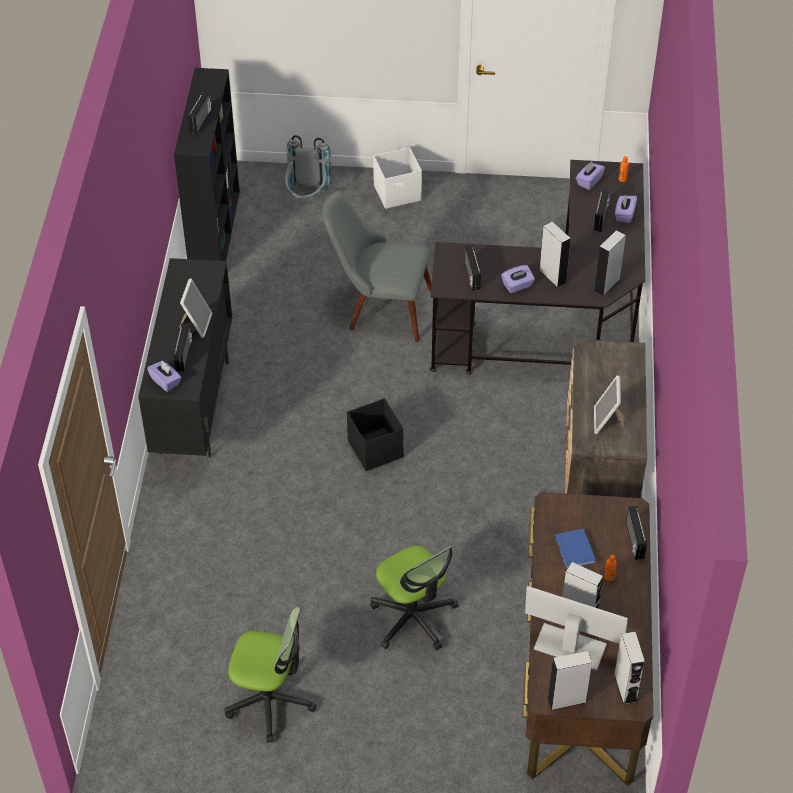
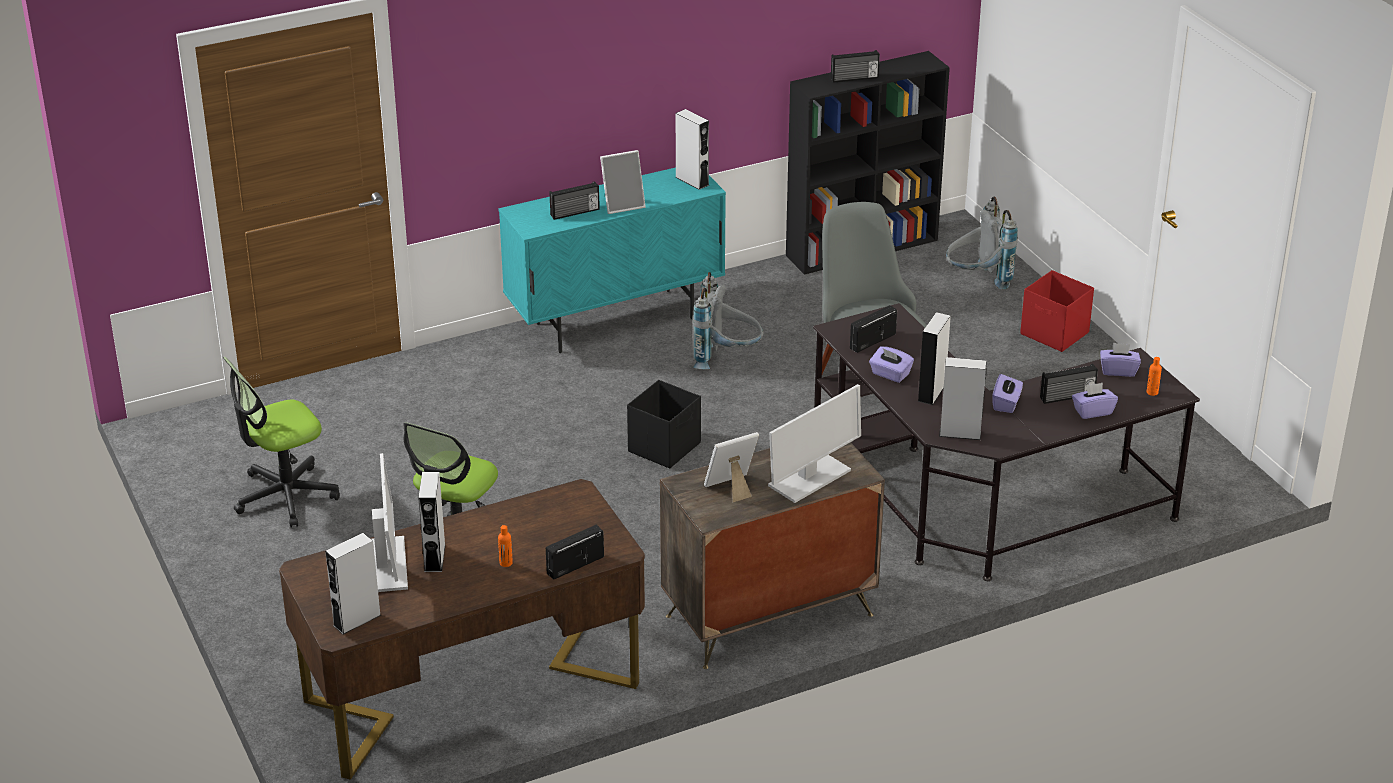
camera: 60 degrees right, 15 degrees down
black cabinet [138,258,232,458] -> turquoise cabinet [499,167,726,353]
purple tissue box [147,361,181,392] -> purple tissue box moved to [992,374,1023,413]
office chair [224,607,317,743] -> office chair turned 75 degrees clockwise [223,357,340,527]
white storage box [373,147,422,209] -> red storage box [1020,270,1094,352]
grey speaker [547,651,592,711] -> grey speaker moved to [675,109,709,190]
blue book [555,529,596,569] -> none
none -> grey backpack [693,272,763,369]
none -> monitor [768,384,861,503]

